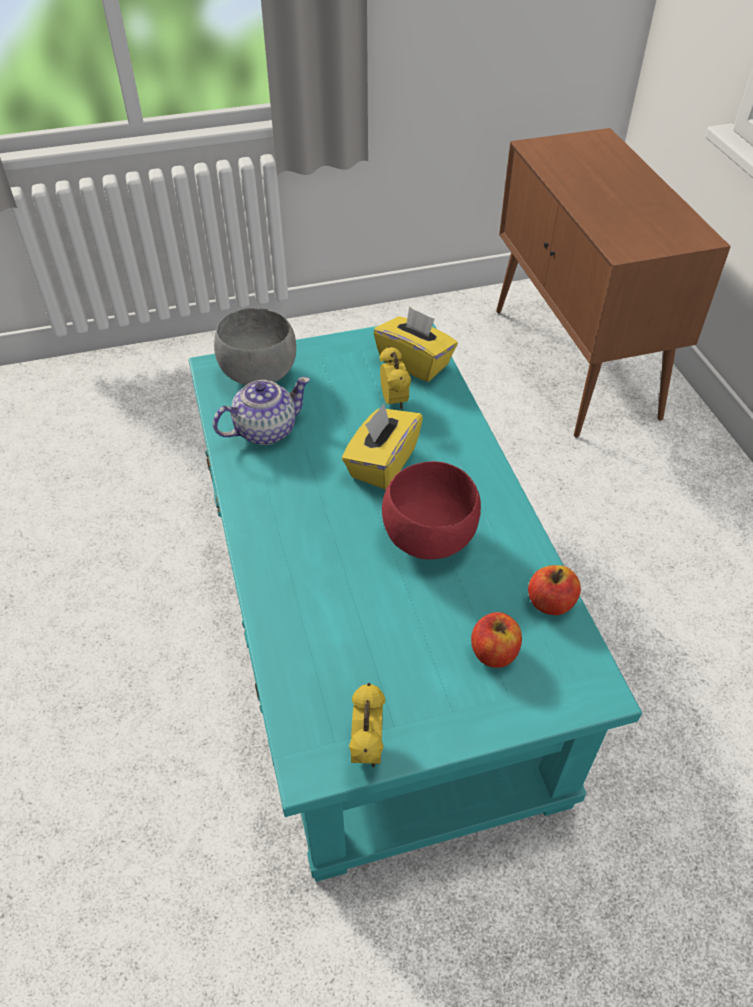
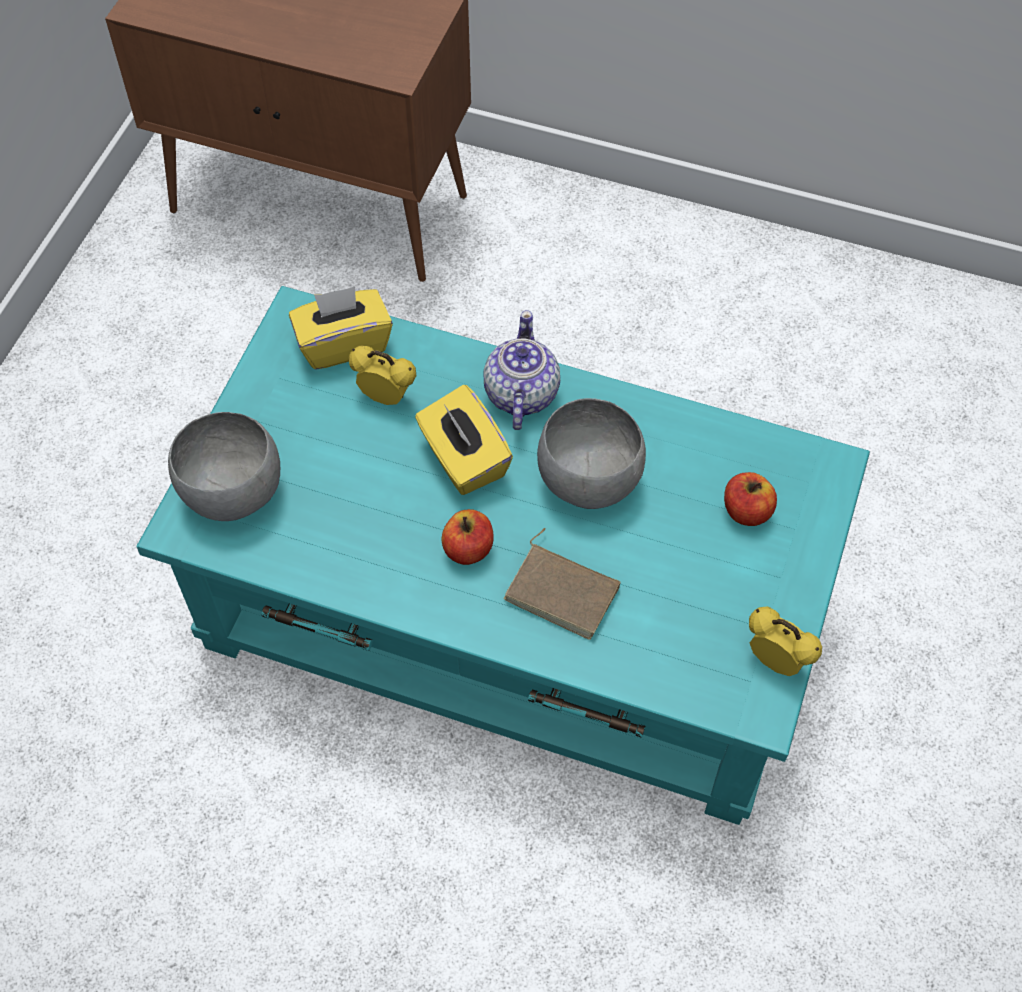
camera: 55 degrees left, 10 degrees up
teapot [213,377,310,445] -> teapot moved to [483,310,560,430]
red bowl [382,461,481,560] -> grey bowl [537,398,646,509]
apple [528,565,581,615] -> apple moved to [441,509,494,565]
none -> brown book [503,528,621,640]

